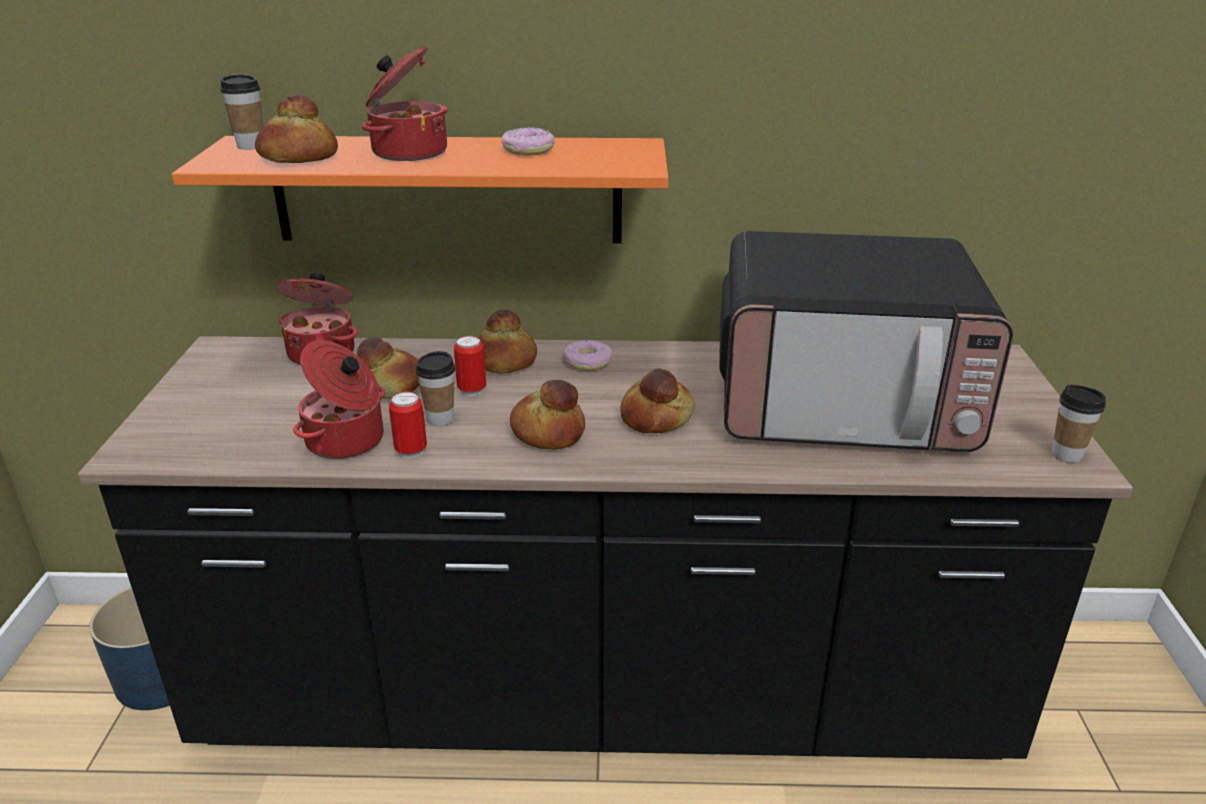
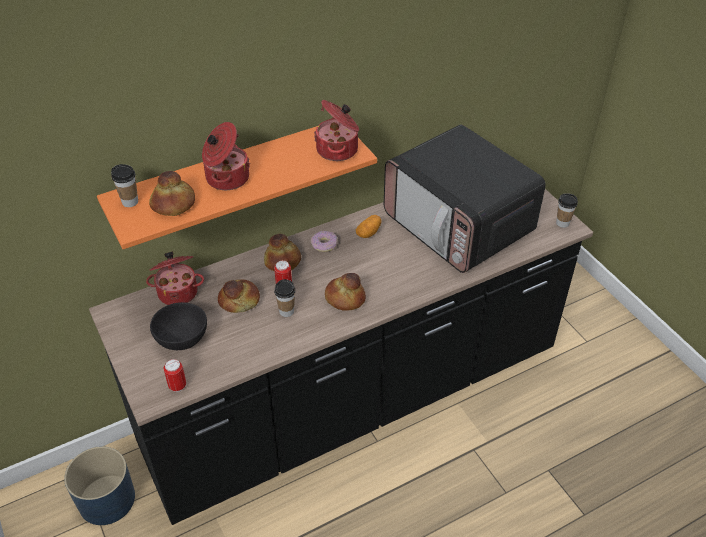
camera: 30 degrees left, 15 degrees up
cooking pot [293,340,386,459] -> cooking pot moved to [314,100,359,161]
can [389,392,427,458] -> can moved to [164,359,186,392]
donut [502,127,555,156] -> none
bread [621,368,695,433] -> none
microwave [719,231,1014,452] -> microwave turned 75 degrees clockwise [384,125,546,273]
none -> black bowl [150,302,207,350]
none -> potato [356,215,382,238]

